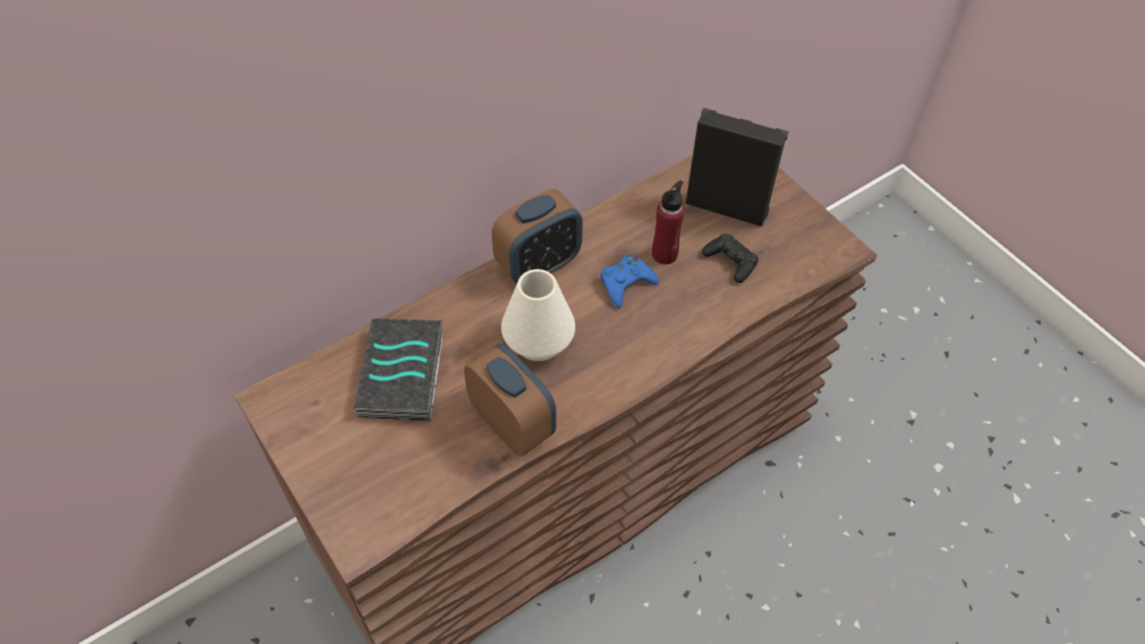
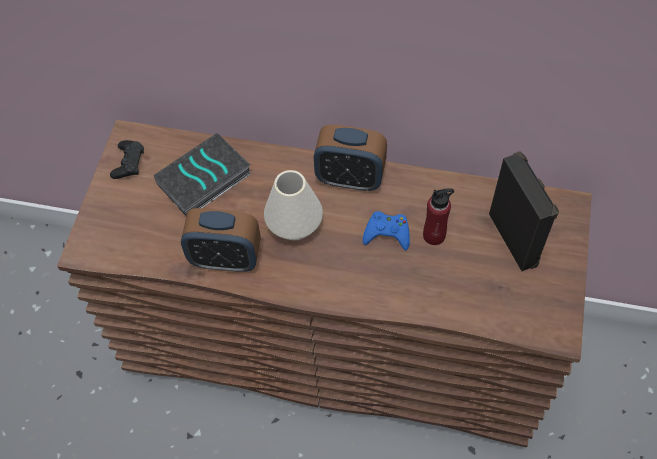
camera: 50 degrees right, 5 degrees up
alarm clock [464,344,556,457] -> alarm clock turned 90 degrees clockwise [181,208,261,272]
black game controller [702,234,758,283] -> black game controller moved to [110,140,144,179]

